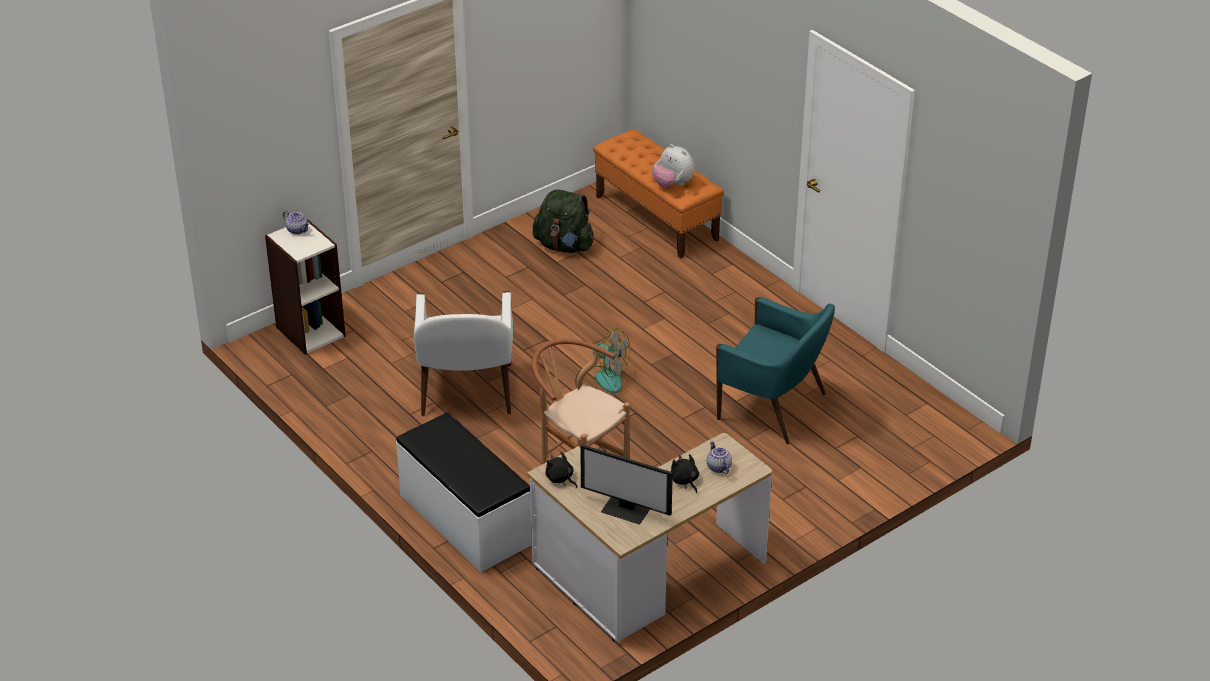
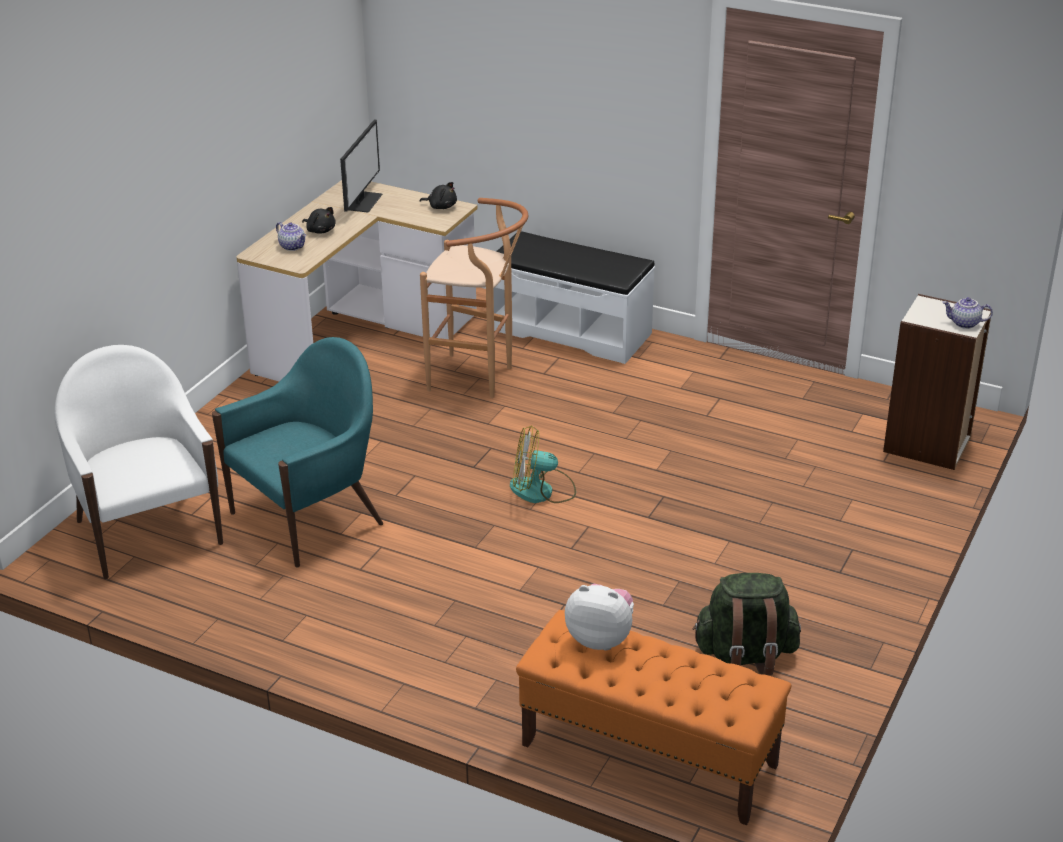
camera: 155 degrees right, 5 degrees down
white armchair [414,291,513,416] -> white armchair moved to [54,345,223,579]
monitor [580,444,673,525] -> monitor turned 105 degrees clockwise [340,120,382,213]
turquoise armchair [716,296,835,444] -> turquoise armchair turned 135 degrees clockwise [212,337,383,567]

